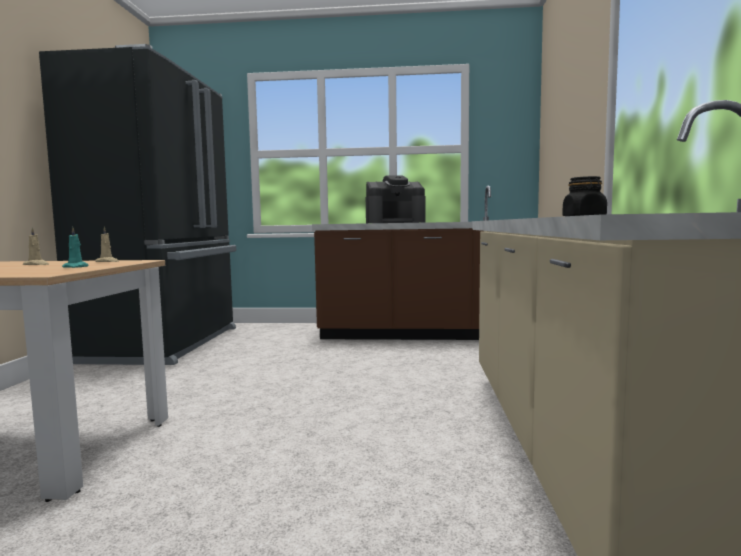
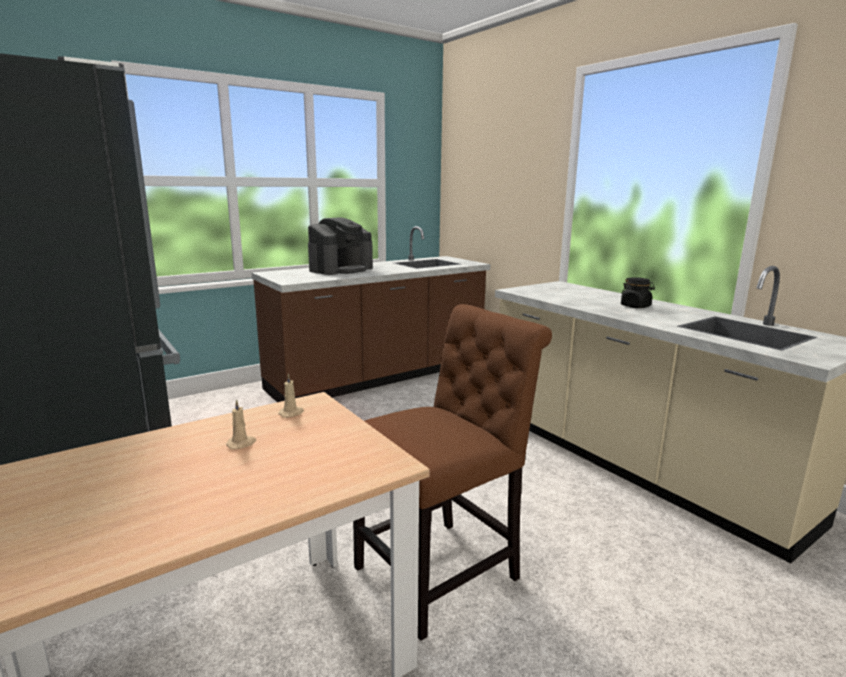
camera: 40 degrees left, 10 degrees up
turquoise candle [62,227,89,268] -> none
none -> brown chair [353,304,552,641]

